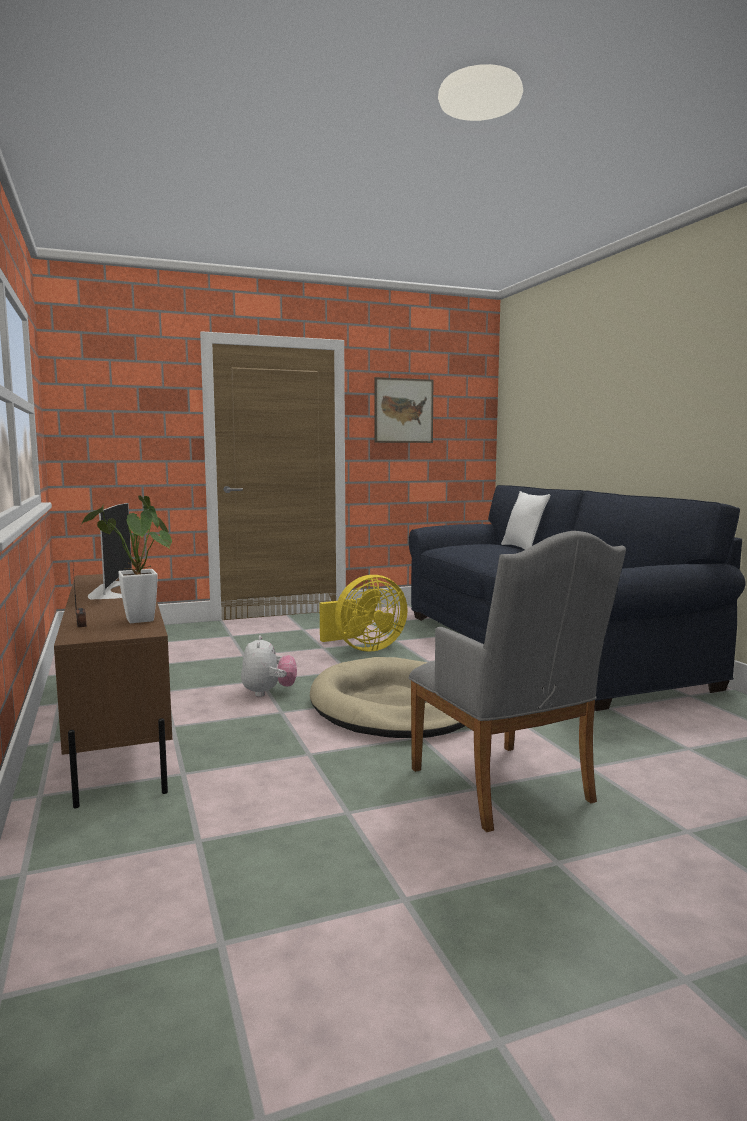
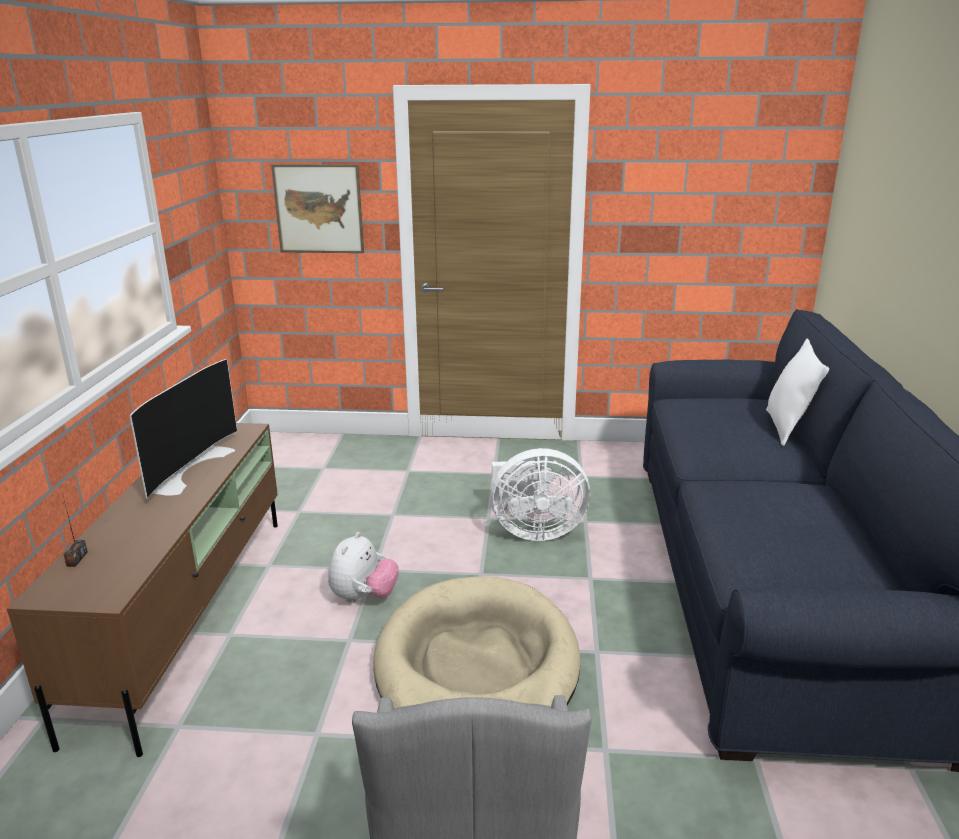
camera: 25 degrees right, 15 degrees up
potted plant [81,495,172,623] -> none
yellow fan [319,575,408,652] -> white fan [491,448,590,541]
picture [374,377,433,443] -> picture moved to [271,164,364,253]

